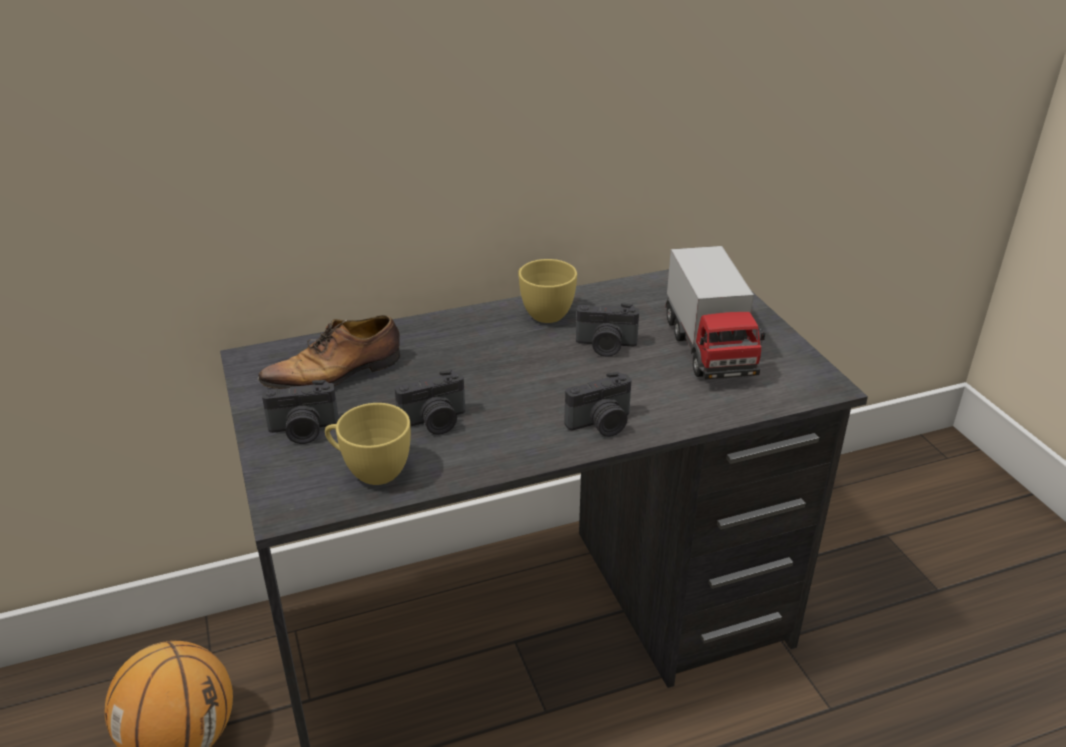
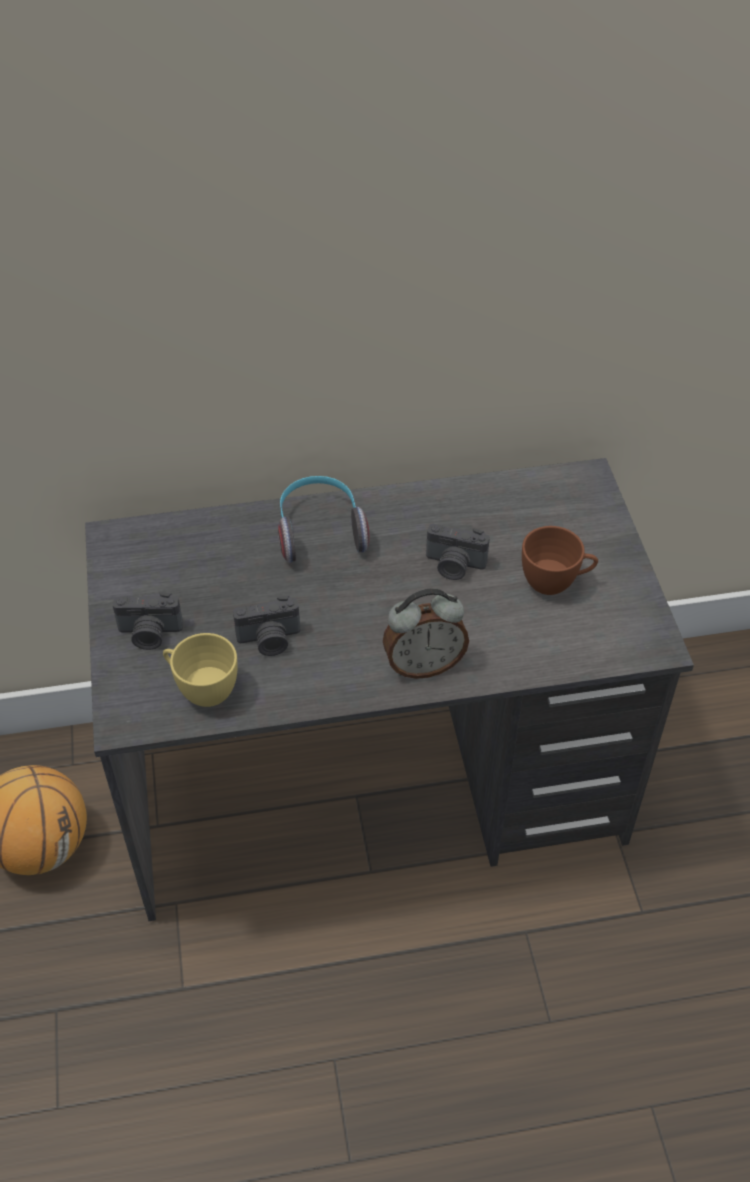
camera: 10 degrees right, 15 degrees up
shoe [257,315,400,389] -> none
yellow cup [518,259,577,323] -> none
camera [564,372,632,437] -> alarm clock [383,589,469,679]
toy truck [665,246,765,380] -> brown cup [522,526,598,595]
none -> headphones [278,476,370,563]

